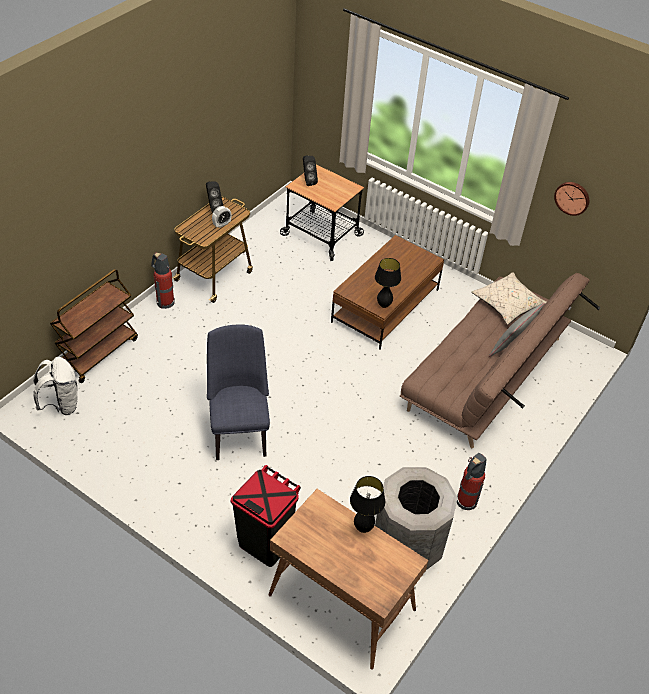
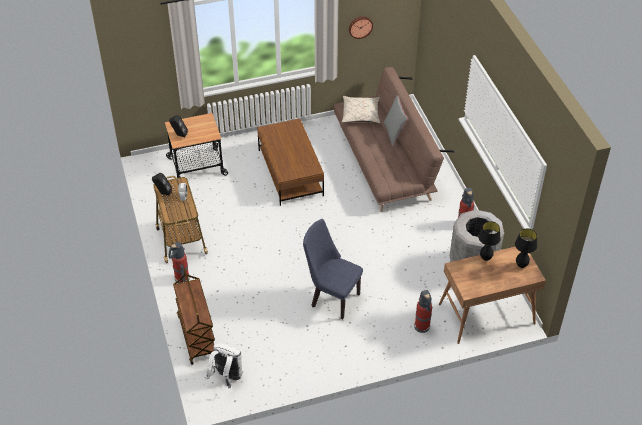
camera: 50 degrees left, 0 degrees up
black trash can [231,465,301,567] -> fire extinguisher [414,290,432,333]
black table lamp [375,258,401,308] -> black table lamp moved to [515,229,537,268]

